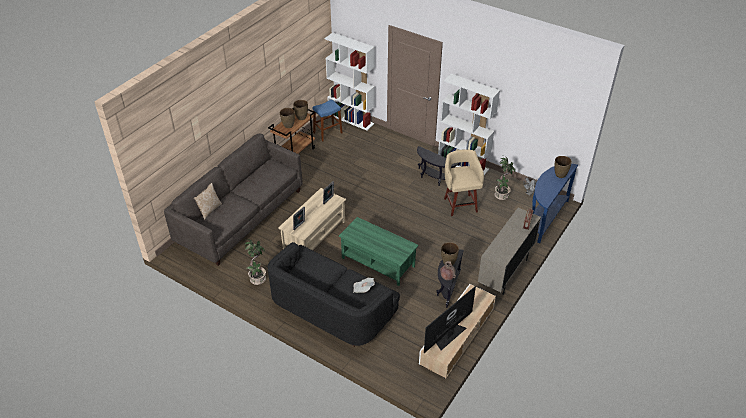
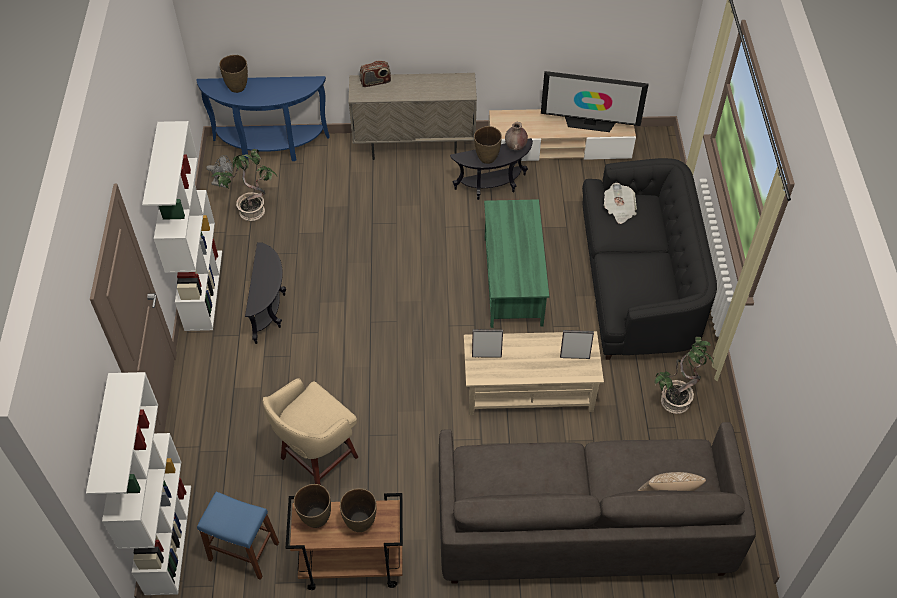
camera: 125 degrees left, 10 degrees up
beige stool [444,149,484,216] -> beige stool moved to [262,378,358,485]

